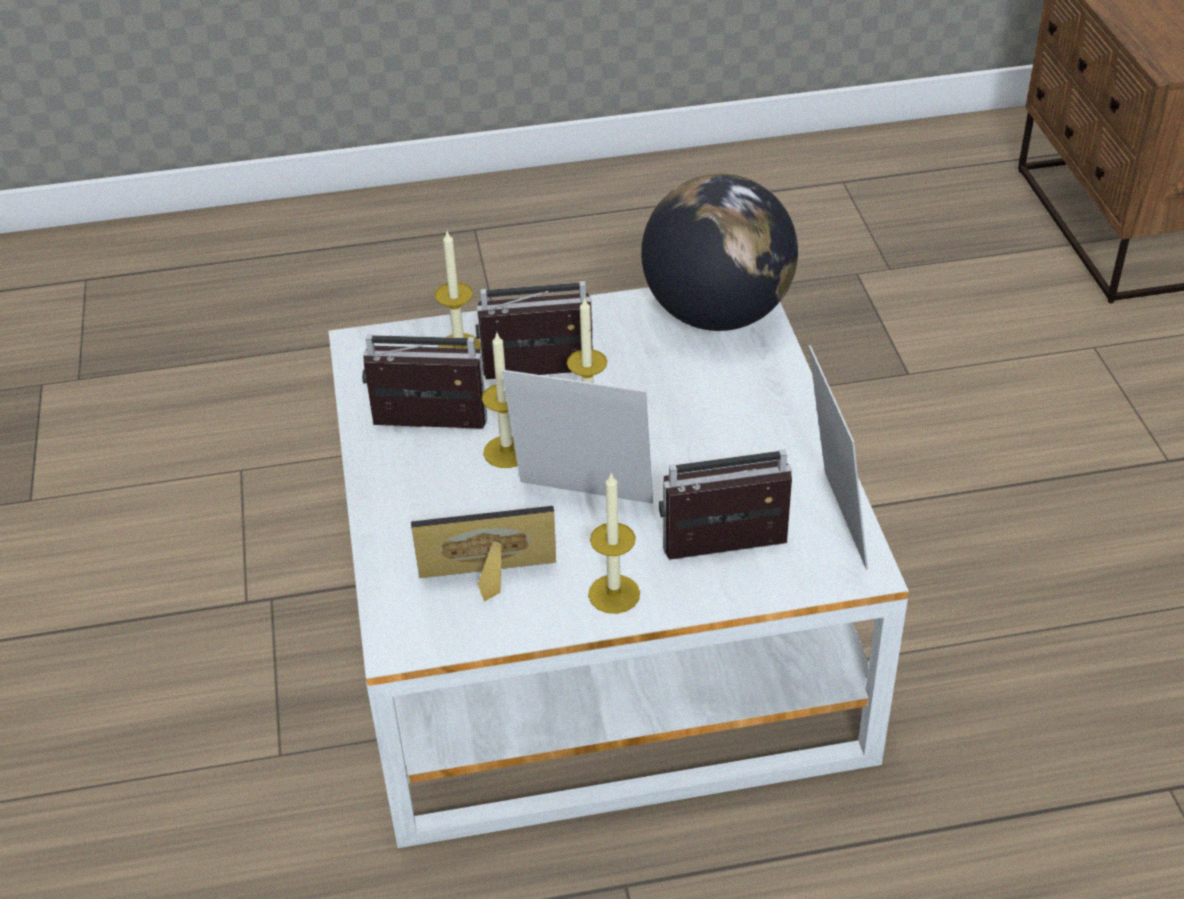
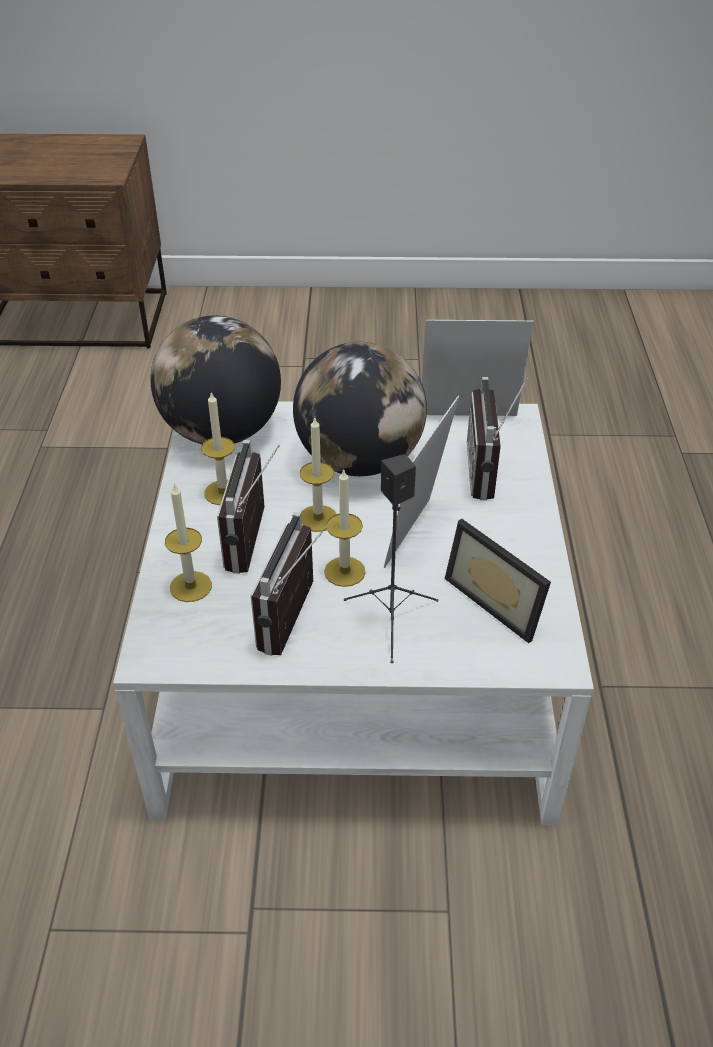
camera: 80 degrees left, 0 degrees up
picture frame [411,506,556,602] -> picture frame turned 45 degrees counterclockwise [445,519,551,643]
candle [588,473,640,614] -> candle moved to [201,392,235,505]
none -> globe [293,342,427,476]
none -> black speaker [344,454,438,663]

